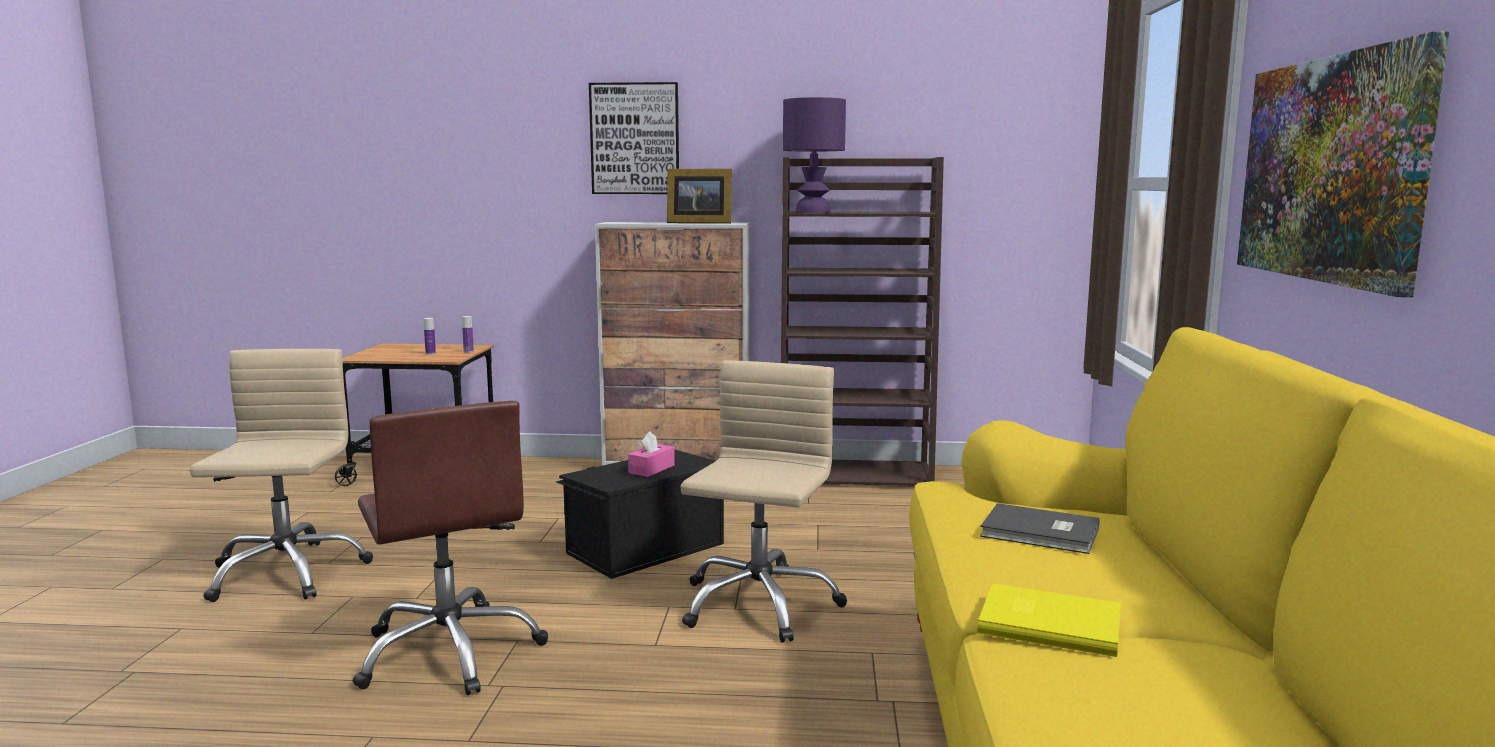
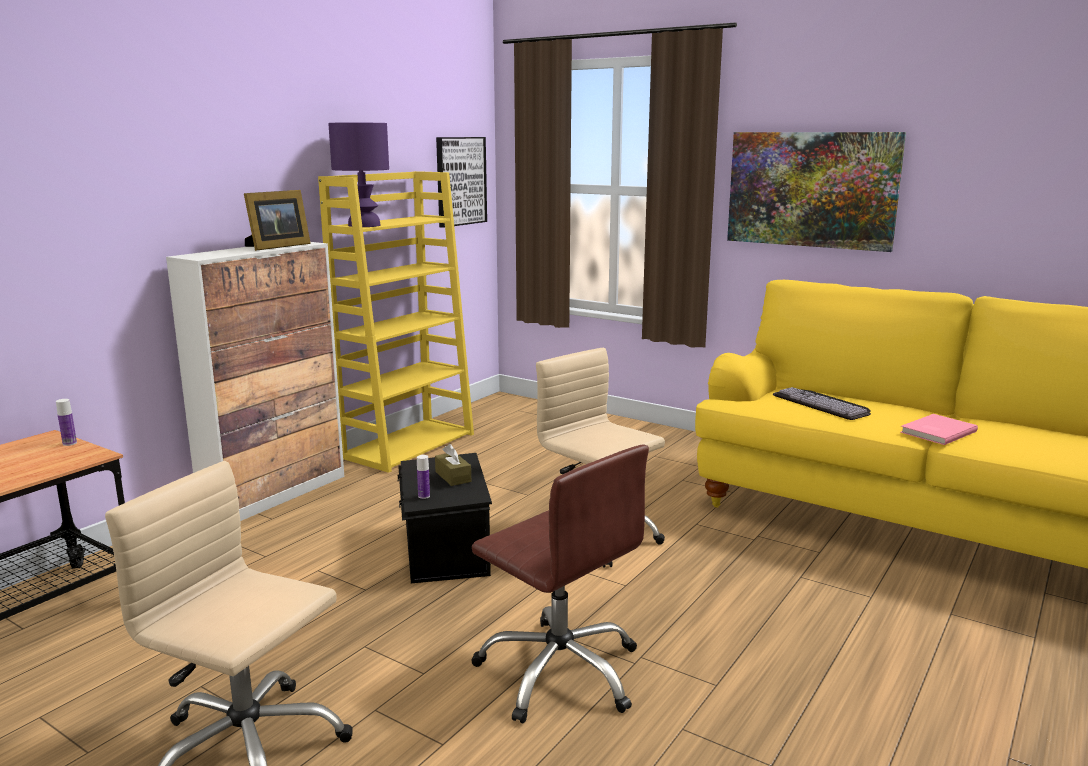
camera: 60 degrees left, 5 degrees up
brown office chair [353,401,548,695] -> brown office chair turned 45 degrees clockwise [471,445,649,724]
bottle [424,318,436,355] -> bottle moved to [417,455,430,499]
picture [589,82,679,194] -> picture moved to [436,137,487,228]
pink tissue box [628,431,675,477] -> brown tissue box [435,444,471,486]
brown bookcase [781,157,944,486] -> yellow bookcase [318,171,474,473]
yellow book [977,583,1121,657] -> pink book [900,414,978,445]
grey book [980,503,1100,554] -> keyboard [773,387,871,420]

